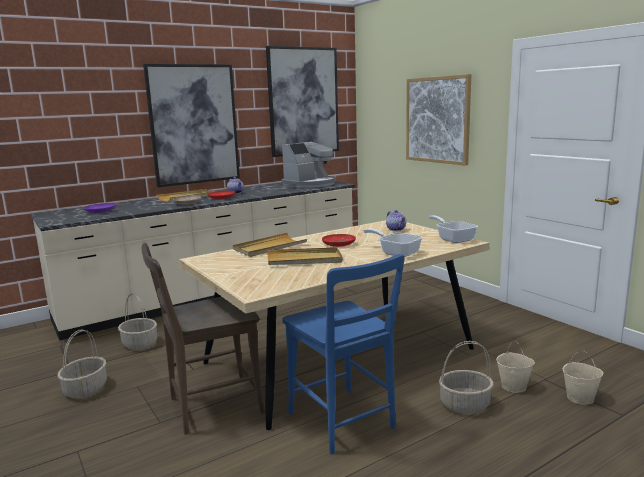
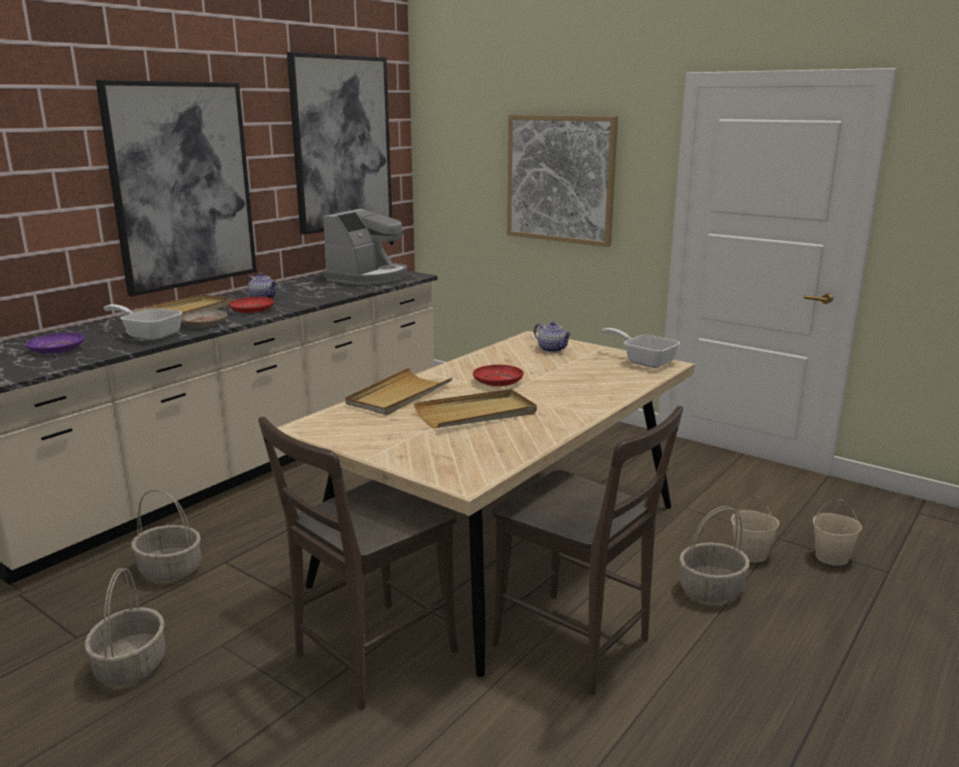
camera: 20 degrees left, 5 degrees up
blue chair [282,254,405,455] -> brown chair [491,406,683,695]
frying pan [363,228,422,257] -> frying pan moved to [104,304,182,340]

